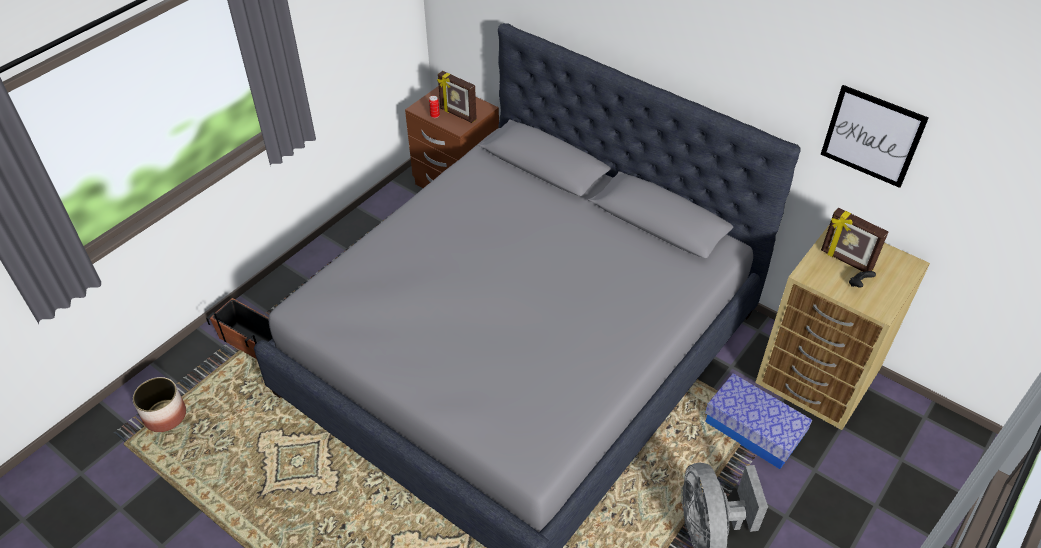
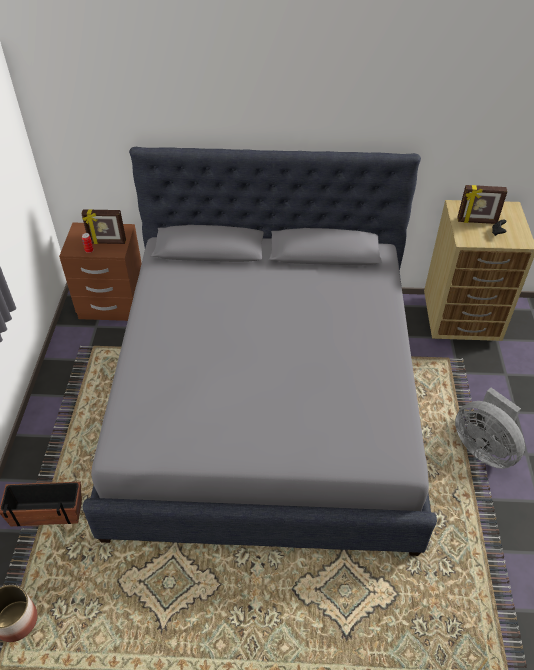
camera: 35 degrees left, 0 degrees up
storage box [705,373,812,469] -> none
picture [820,85,929,188] -> none

